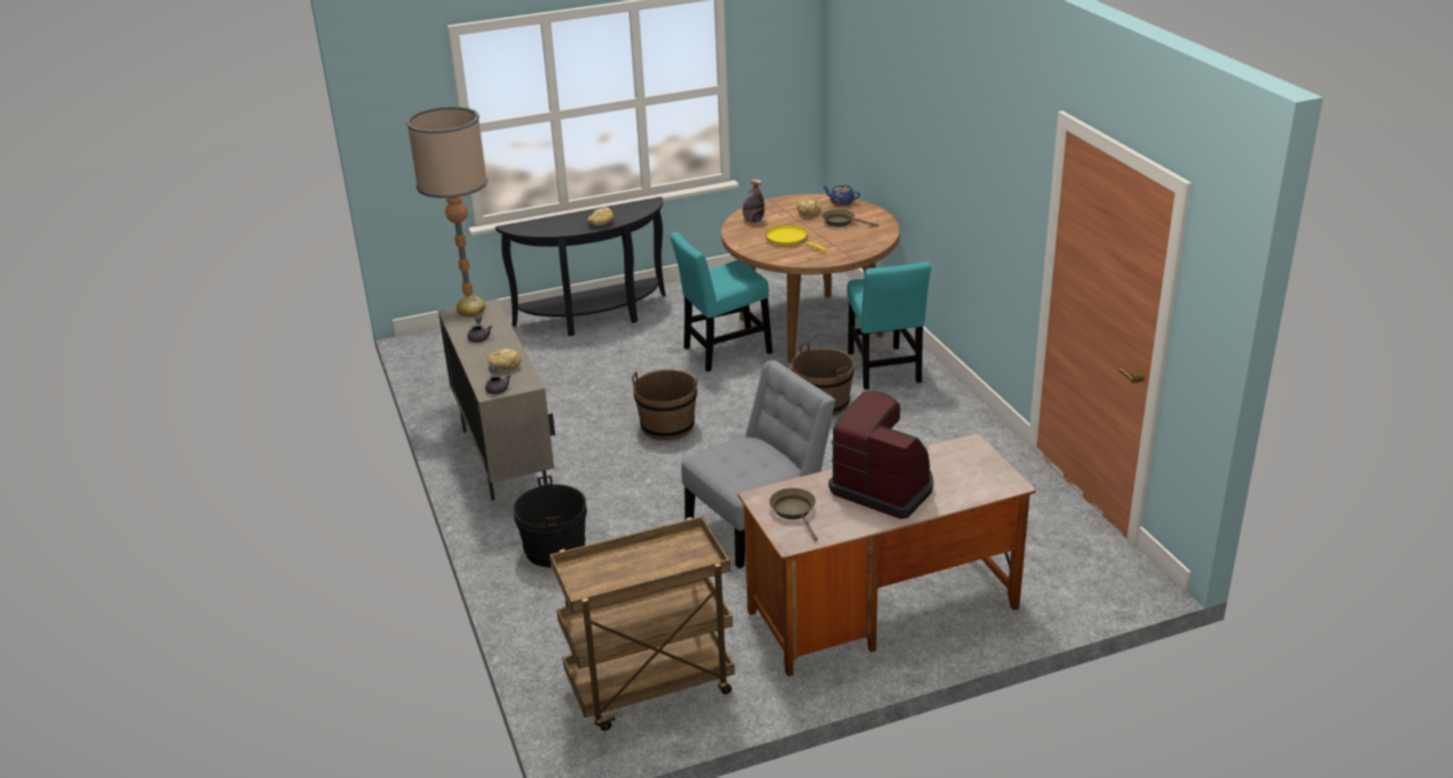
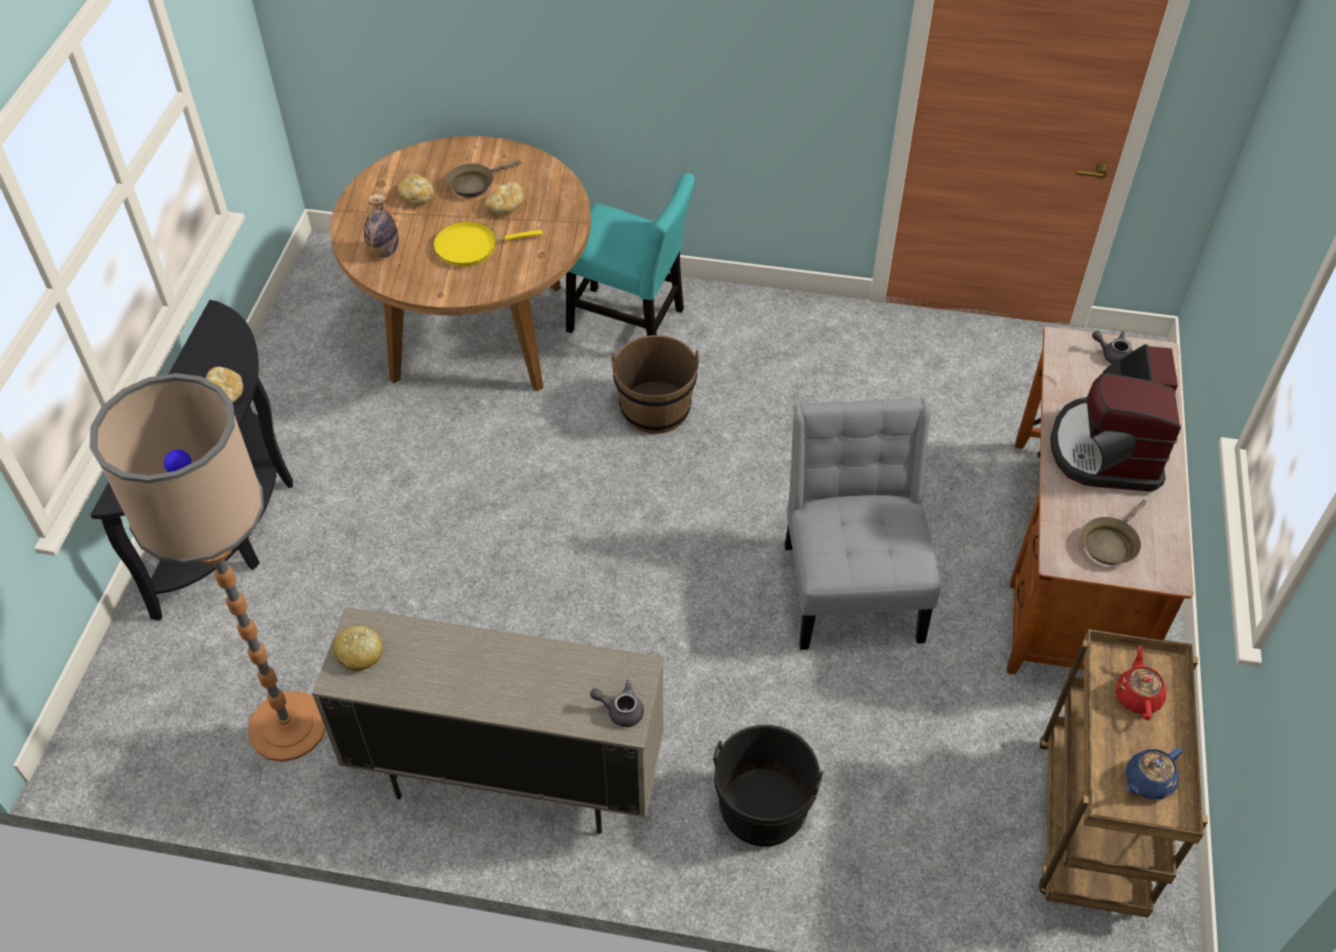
camera: 60 degrees left, 20 degrees up
grey teapot [467,315,492,342] -> grey teapot moved to [1092,331,1133,364]
bread [488,349,521,369] -> bread moved to [485,182,524,214]
brown bucket [632,369,698,441] -> none
turquoise chair [670,232,773,372] -> none
brown frying pan [769,488,818,541] -> brown frying pan turned 60 degrees counterclockwise [1081,499,1147,565]
blue teapot [823,184,860,206] -> blue teapot moved to [1126,747,1182,800]
coffee machine [829,391,934,519] -> coffee machine turned 60 degrees counterclockwise [1050,344,1181,492]
none -> red teapot [1116,646,1166,720]

